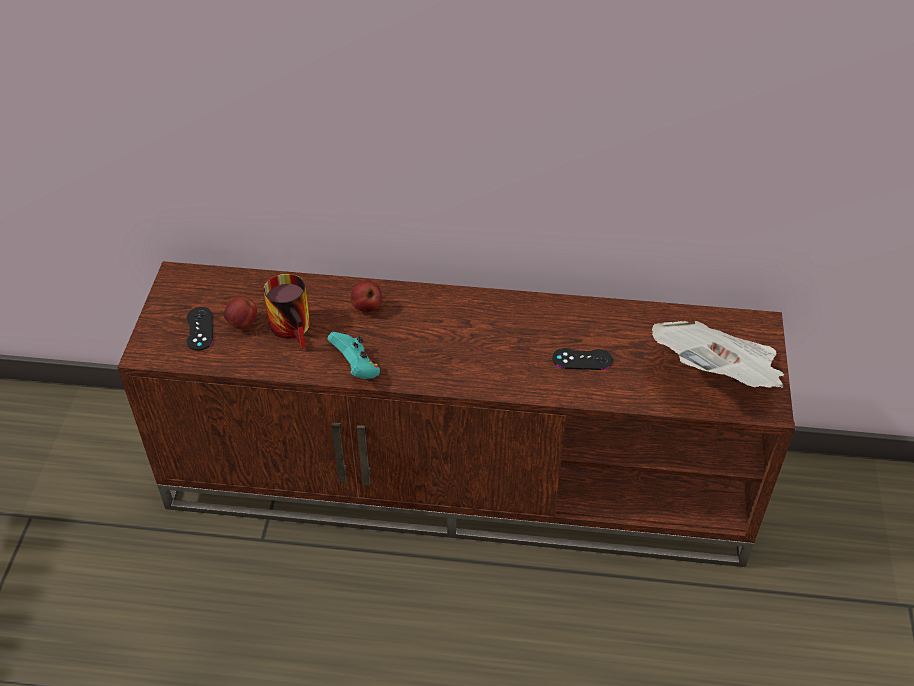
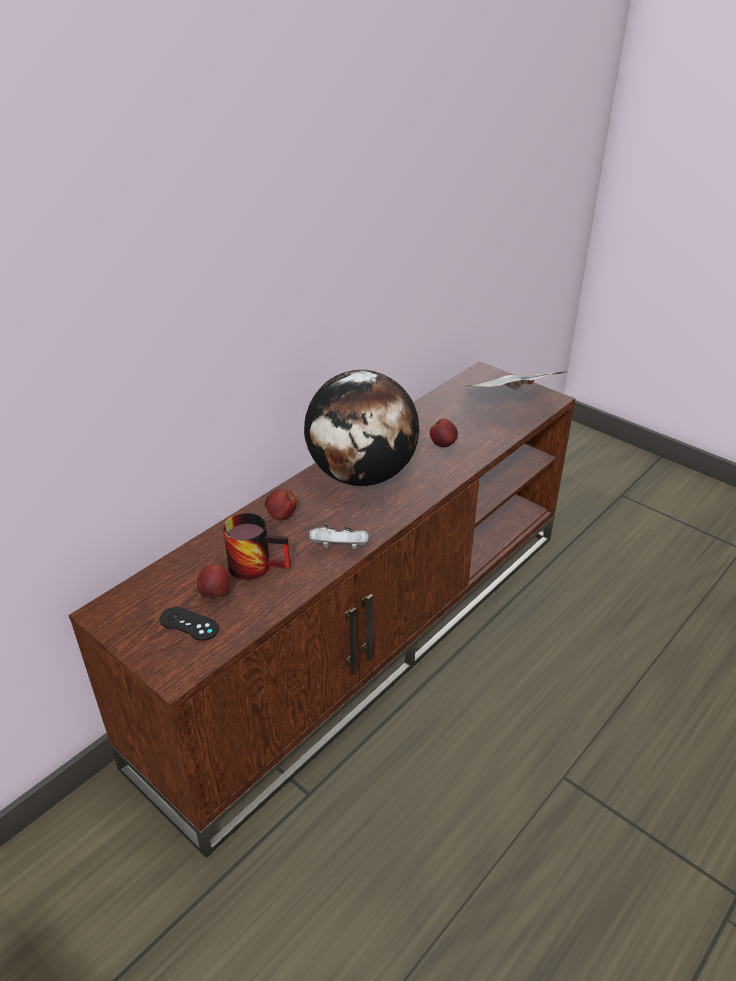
camera: 55 degrees left, 10 degrees down
turquoise game controller [327,332,380,379] -> white game controller [309,525,369,549]
black game controller [552,348,613,370] -> apple [430,418,458,447]
none -> globe [304,370,419,486]

